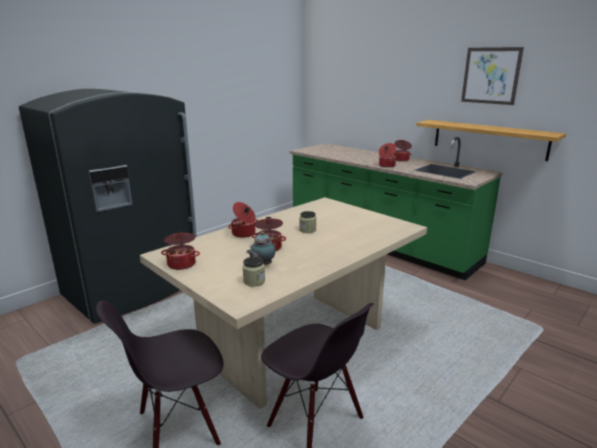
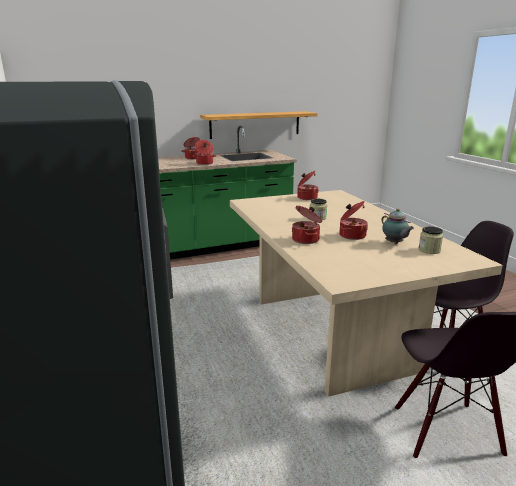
camera: 65 degrees left, 0 degrees up
cooking pot [161,231,200,270] -> cooking pot moved to [297,171,319,200]
picture [461,47,524,105] -> none

